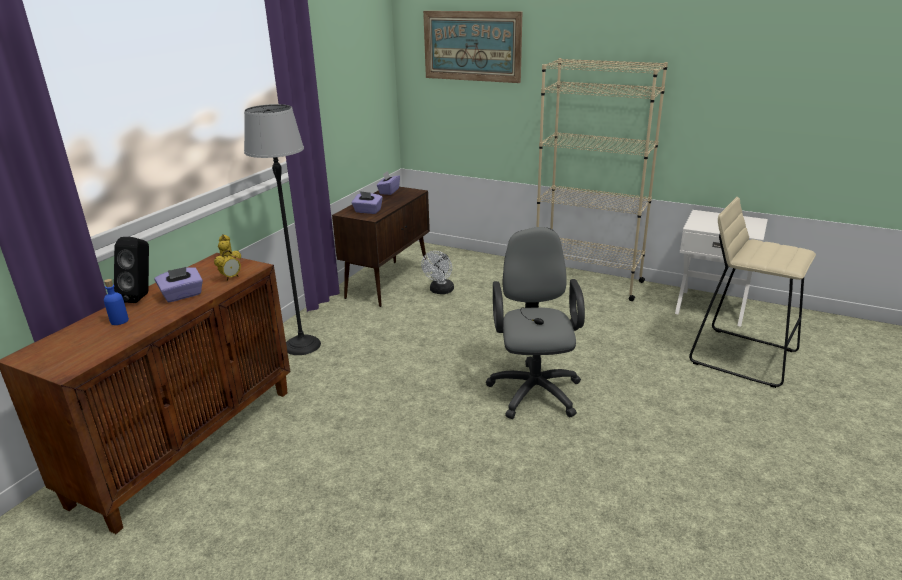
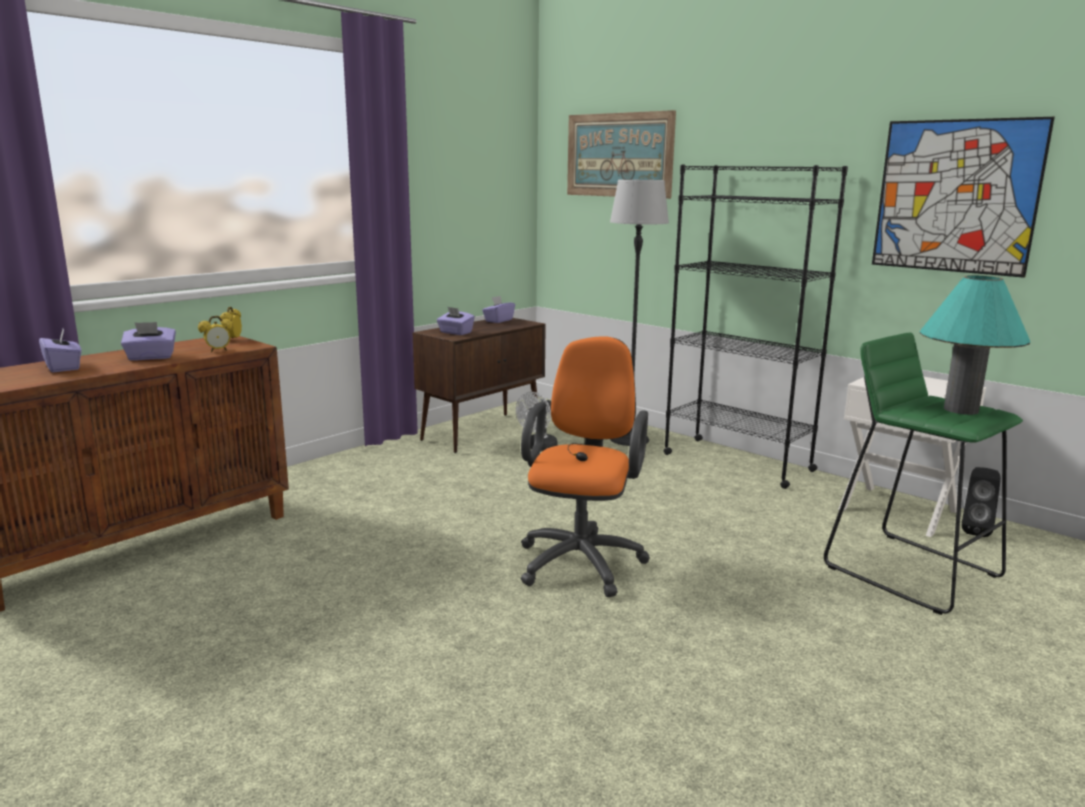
camera: 15 degrees right, 10 degrees down
blue bottle [104,279,129,325] -> purple tissue box [39,329,81,373]
black speaker [114,237,149,303] -> black speaker moved to [962,467,1001,537]
floor lamp [244,104,321,355] -> floor lamp moved to [610,180,669,446]
grey office chair [486,227,585,419] -> orange office chair [521,336,650,597]
beige bookcase [536,58,668,301] -> black bookcase [663,165,848,489]
beige stool [689,197,816,388] -> green stool [824,332,1023,615]
none -> picture [872,117,1055,278]
none -> turquoise table lamp [920,275,1030,415]

